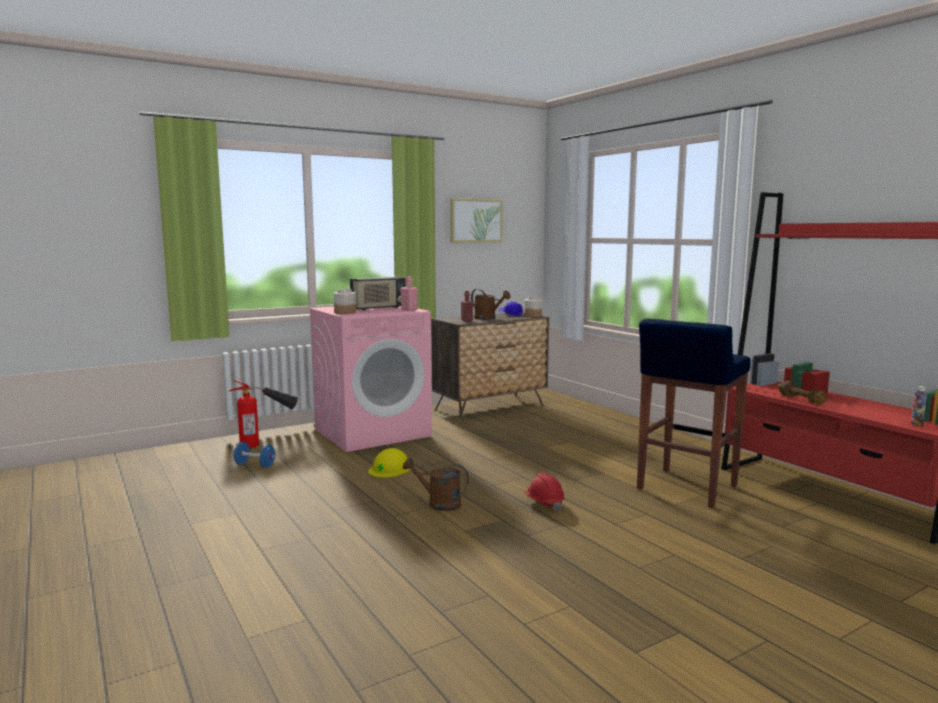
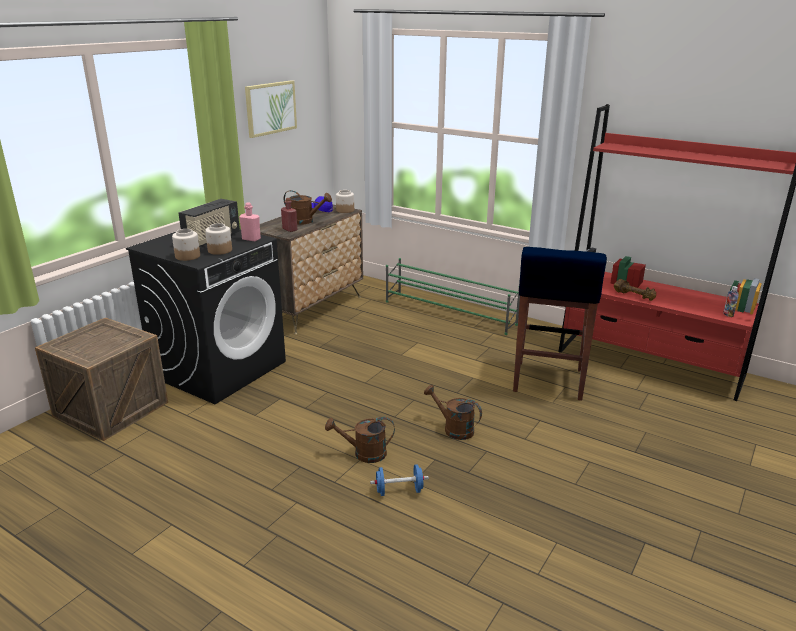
camera: 25 degrees left, 15 degrees up
fire extinguisher [229,380,298,448] -> crate [35,318,168,441]
blue dumbbell [233,442,276,468] -> blue dumbbell moved to [370,464,429,496]
pink washing machine [309,306,432,452] -> black washing machine [126,230,286,404]
yellow hard hat [368,448,410,478] -> none
red hard hat [524,473,565,511] -> brown watering can [424,385,482,440]
none -> jar [205,223,232,255]
none -> green shoe rack [386,258,520,335]

